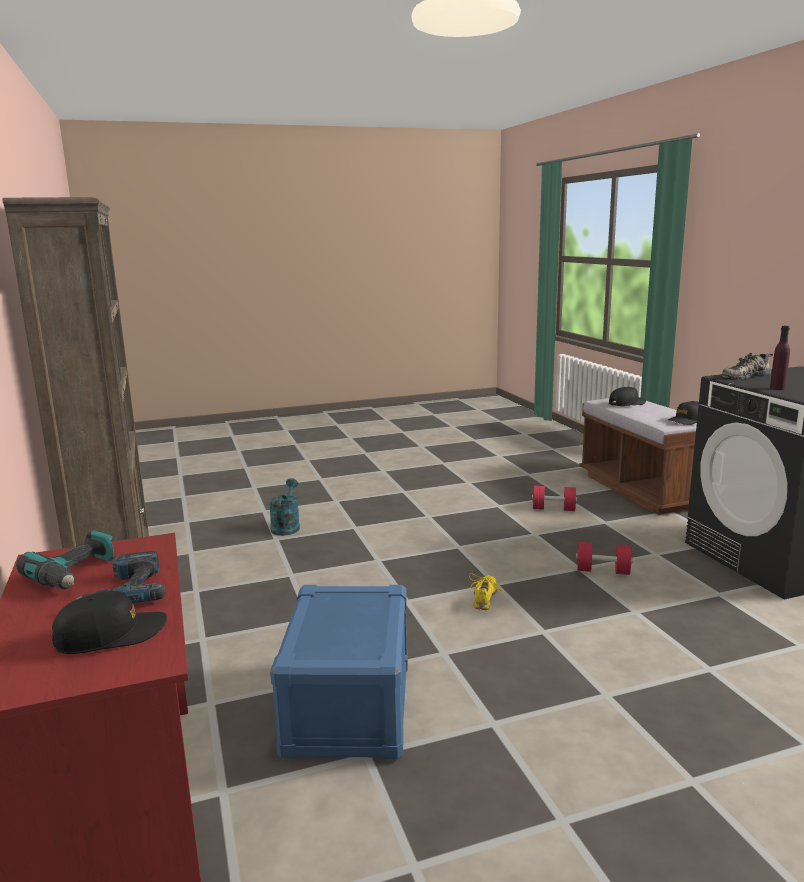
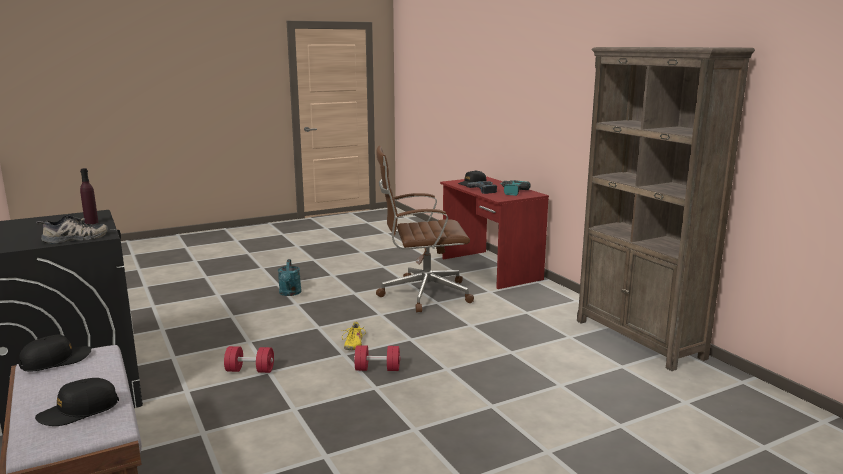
camera: 170 degrees right, 0 degrees up
turquoise watering can [269,478,300,536] -> turquoise watering can moved to [278,259,302,296]
blue storage box [270,585,408,760] -> brown office chair [376,146,474,312]
red dumbbell [532,486,577,511] -> red dumbbell moved to [354,345,401,371]

